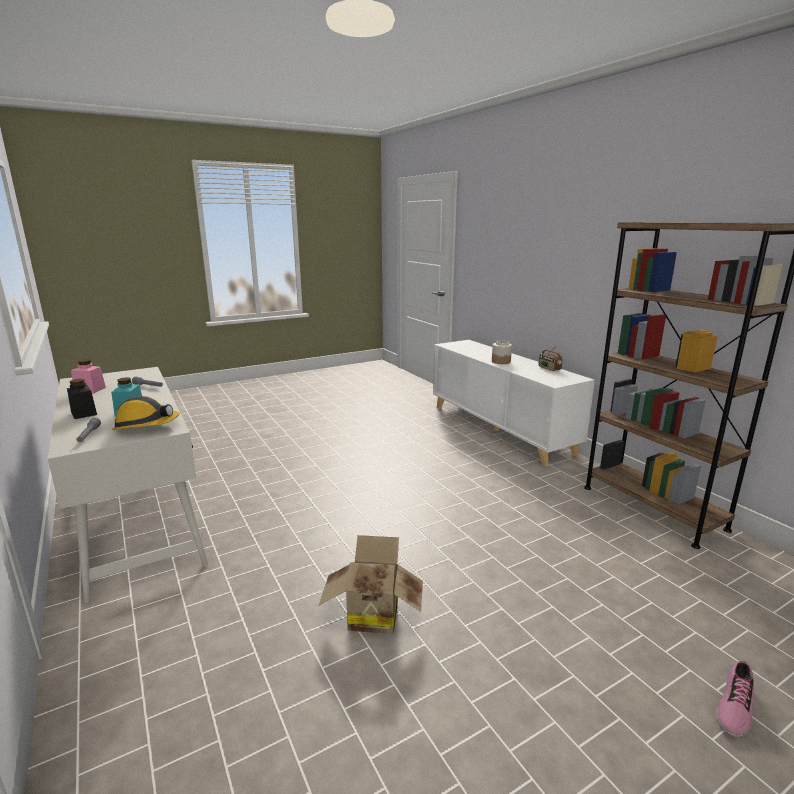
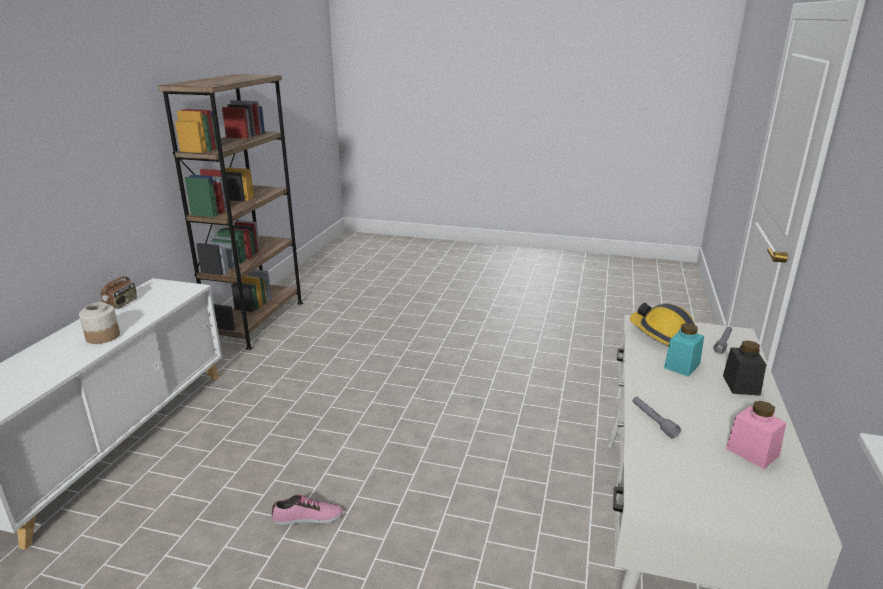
camera: 135 degrees left, 5 degrees up
cardboard box [319,535,423,634] -> none
shoe [716,661,754,737] -> shoe moved to [272,495,343,525]

